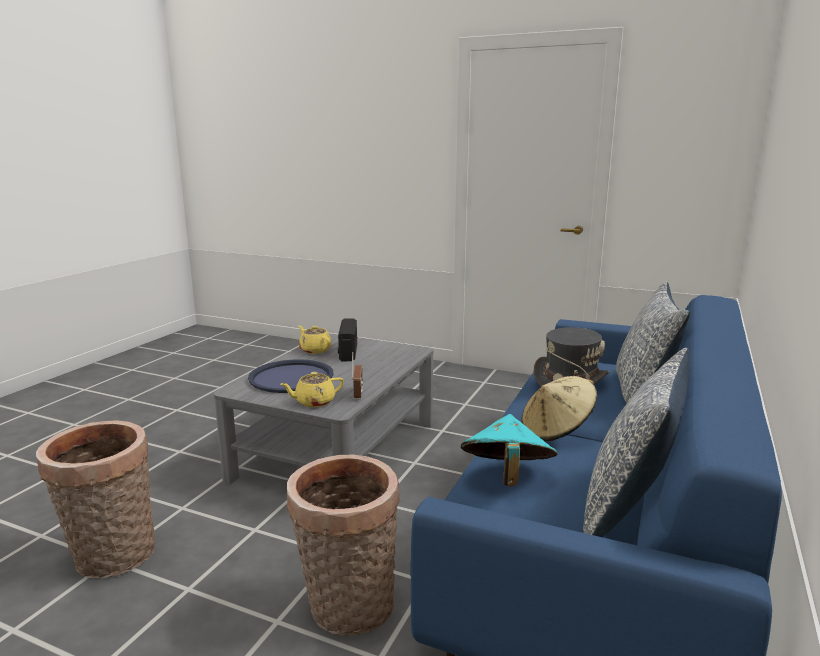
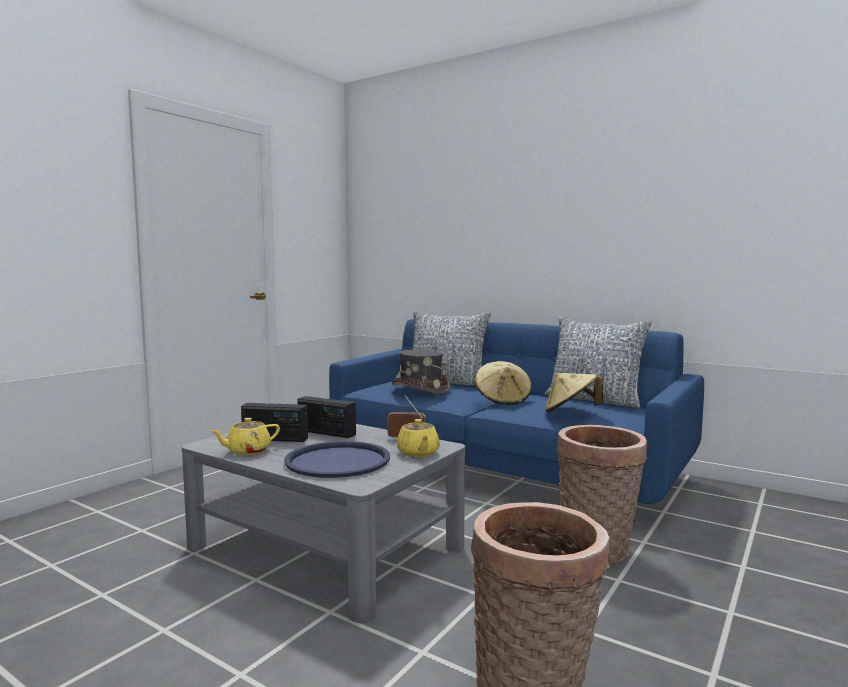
camera: 80 degrees left, 10 degrees down
turquoise hat [461,414,557,486] -> beige hat [545,373,603,413]
none -> radio [297,396,356,438]

